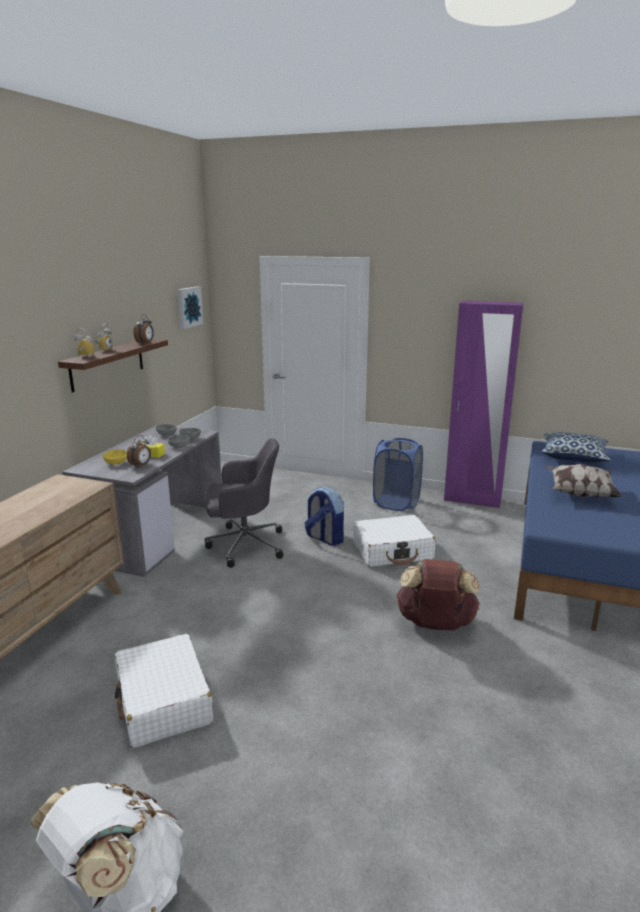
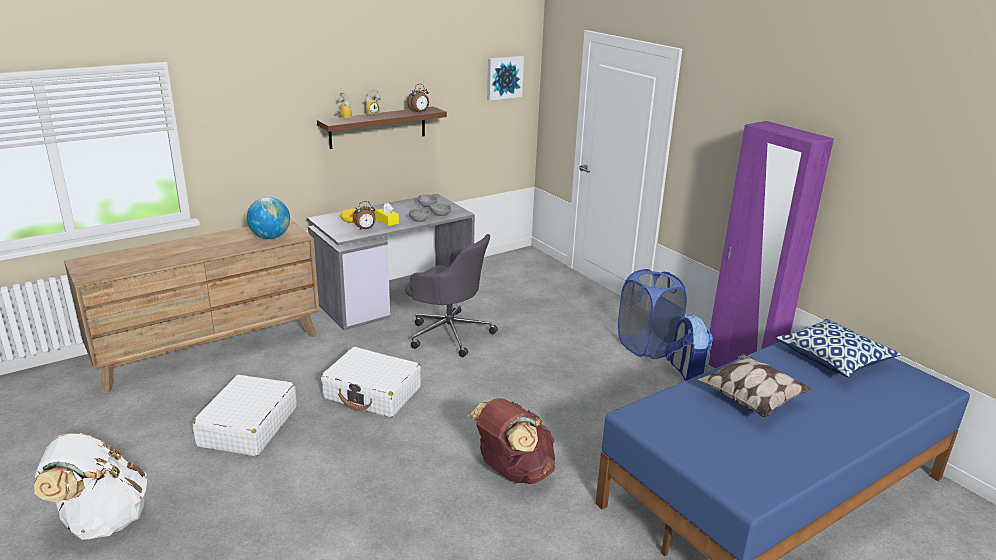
camera: 35 degrees right, 5 degrees up
backpack [304,487,344,546] -> backpack moved to [664,315,713,381]
white suitcase [353,515,436,567] -> white suitcase moved to [321,347,421,418]
none -> globe [247,197,290,239]

